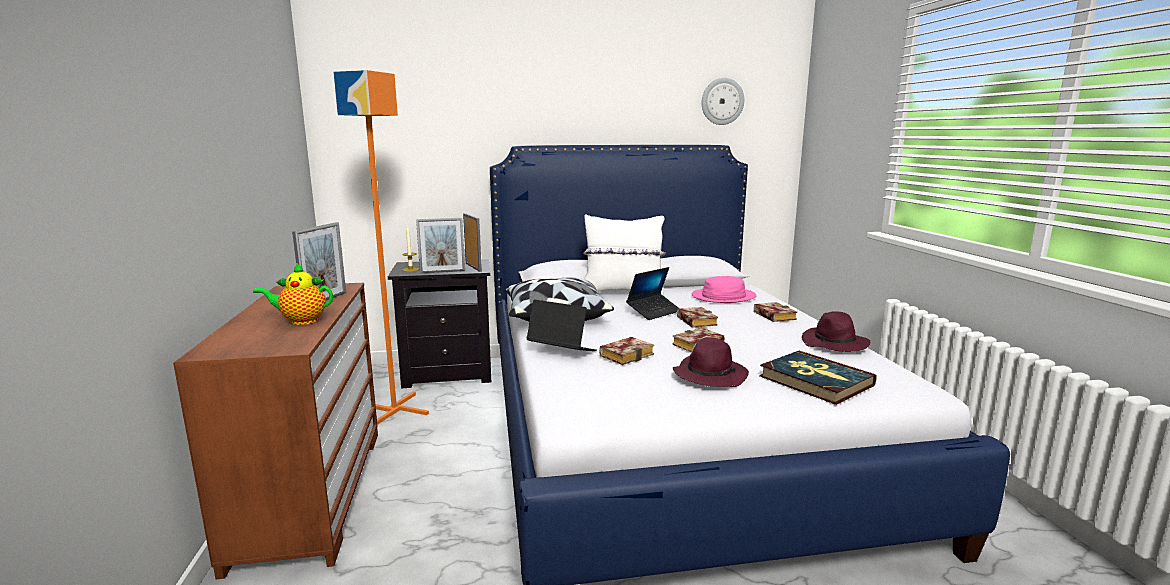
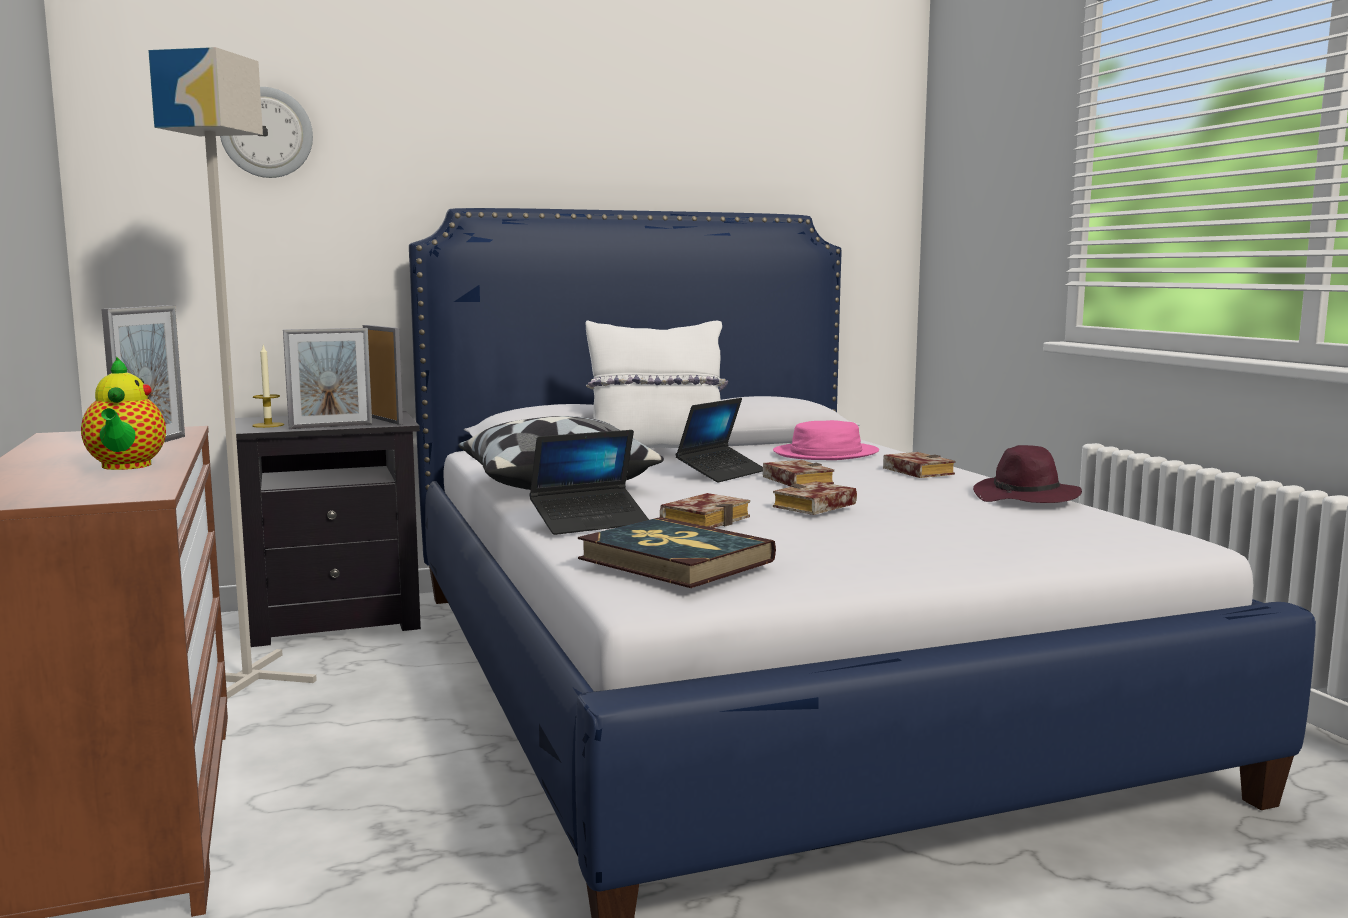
camera: 10 degrees left, 5 degrees down
teapot [253,263,333,325] -> teapot turned 90 degrees counterclockwise [81,356,166,470]
orange floor lamp [333,70,429,425] -> grey floor lamp [148,47,317,699]
laptop [526,299,597,351] -> laptop turned 135 degrees clockwise [529,430,649,535]
purple hat [673,337,749,387] -> none
wall clock [702,78,744,125] -> wall clock moved to [220,87,313,178]
book [759,351,876,405] -> book moved to [578,517,776,588]

